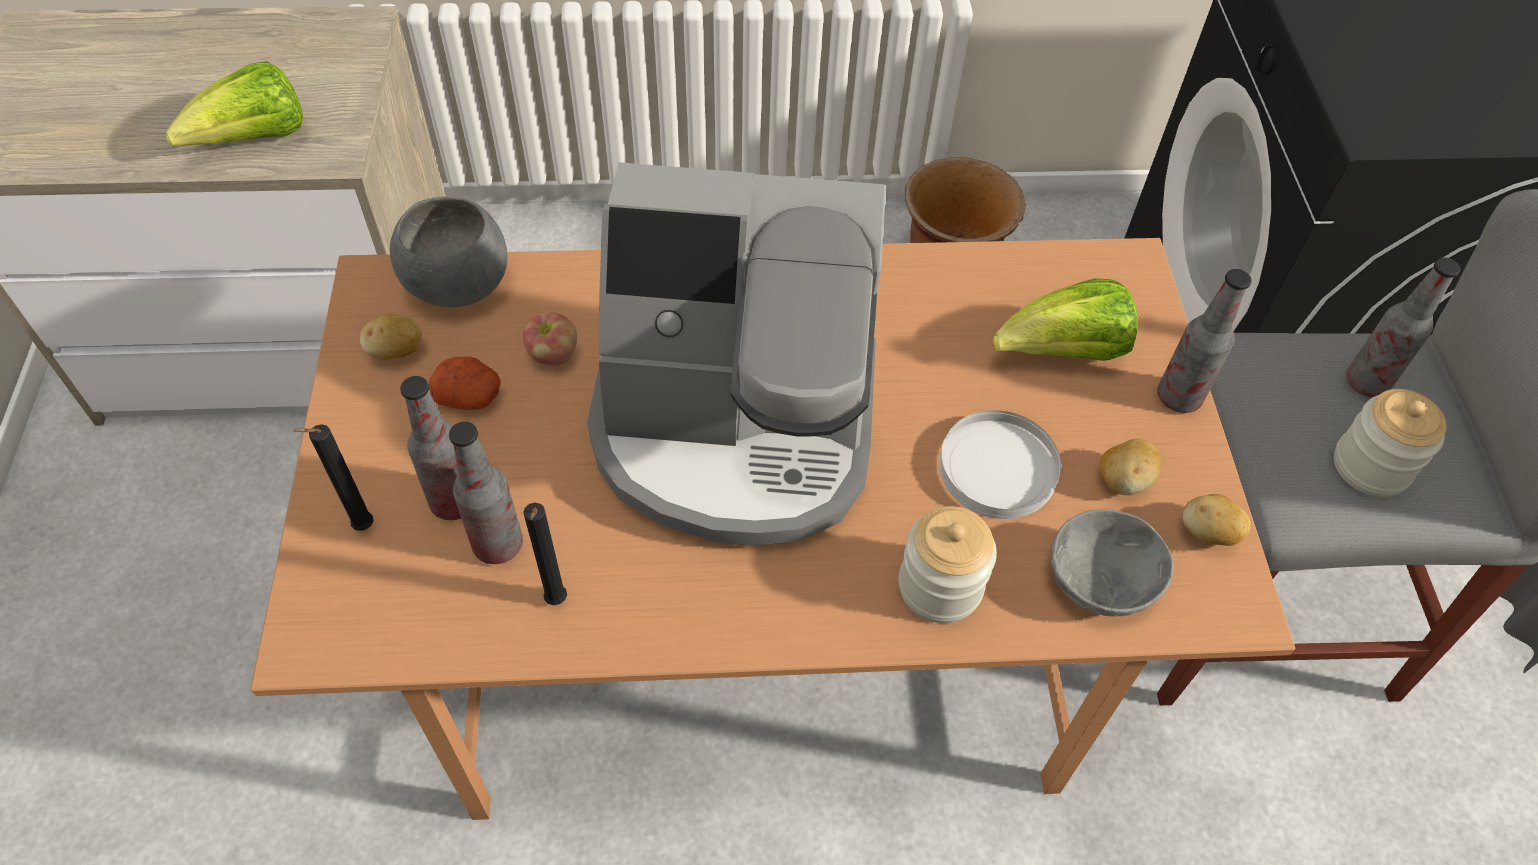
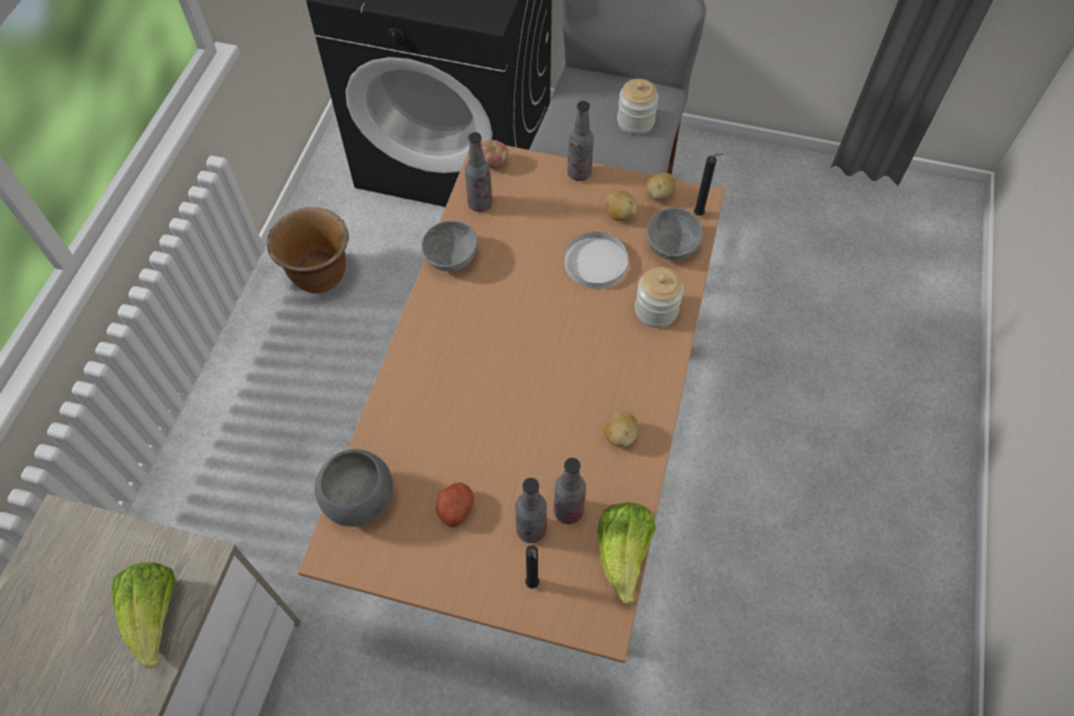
camera: 70 degrees left, 5 degrees up
potato [360,314,422,360] -> potato moved to [604,411,638,447]
apple [523,312,577,365] -> apple moved to [482,140,508,168]
black candle [523,503,567,605] -> black candle moved to [694,154,723,216]
coffee machine [587,162,886,545] -> none
lettuce [993,278,1138,361] -> lettuce moved to [597,502,656,604]
bottle [1346,258,1460,397] -> bottle moved to [465,132,493,212]
none -> grey bowl [421,221,478,271]

